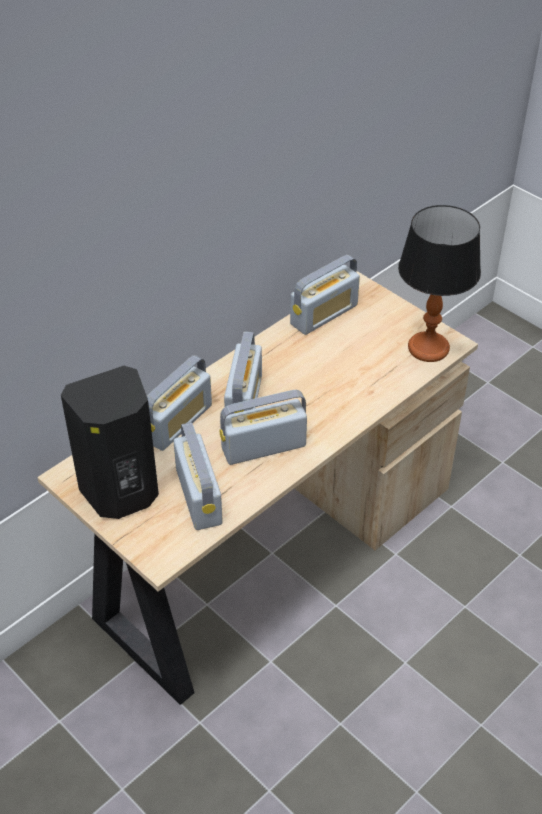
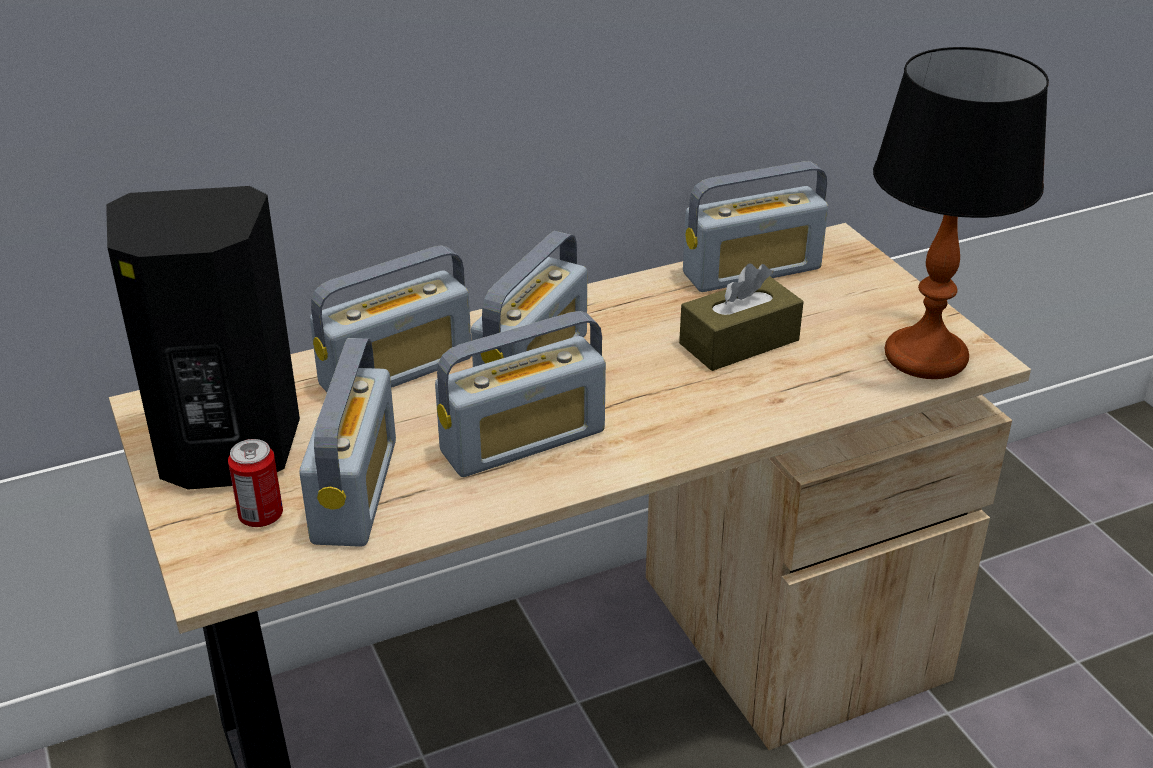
camera: 20 degrees right, 10 degrees down
radio [219,390,307,465] -> radio turned 150 degrees clockwise [435,311,606,477]
none -> can [228,439,283,527]
none -> brown tissue box [679,263,804,371]

